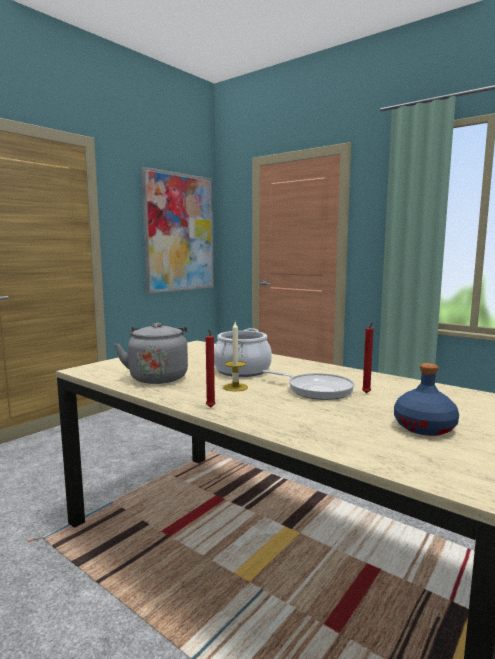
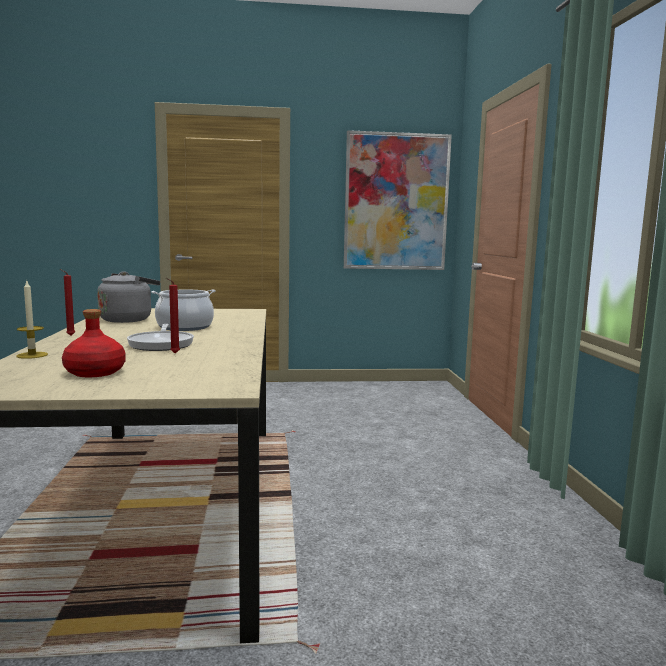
camera: 45 degrees right, 0 degrees up
candle [223,322,248,391] -> candle moved to [16,279,48,359]
blue bottle [394,363,459,436] -> red bottle [62,309,126,377]

